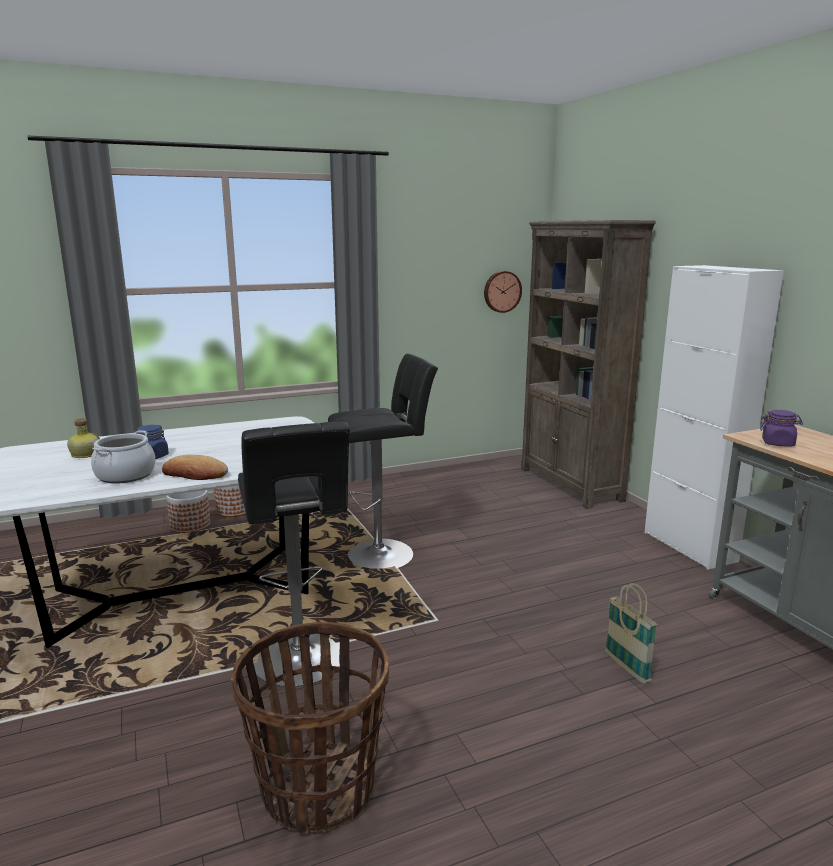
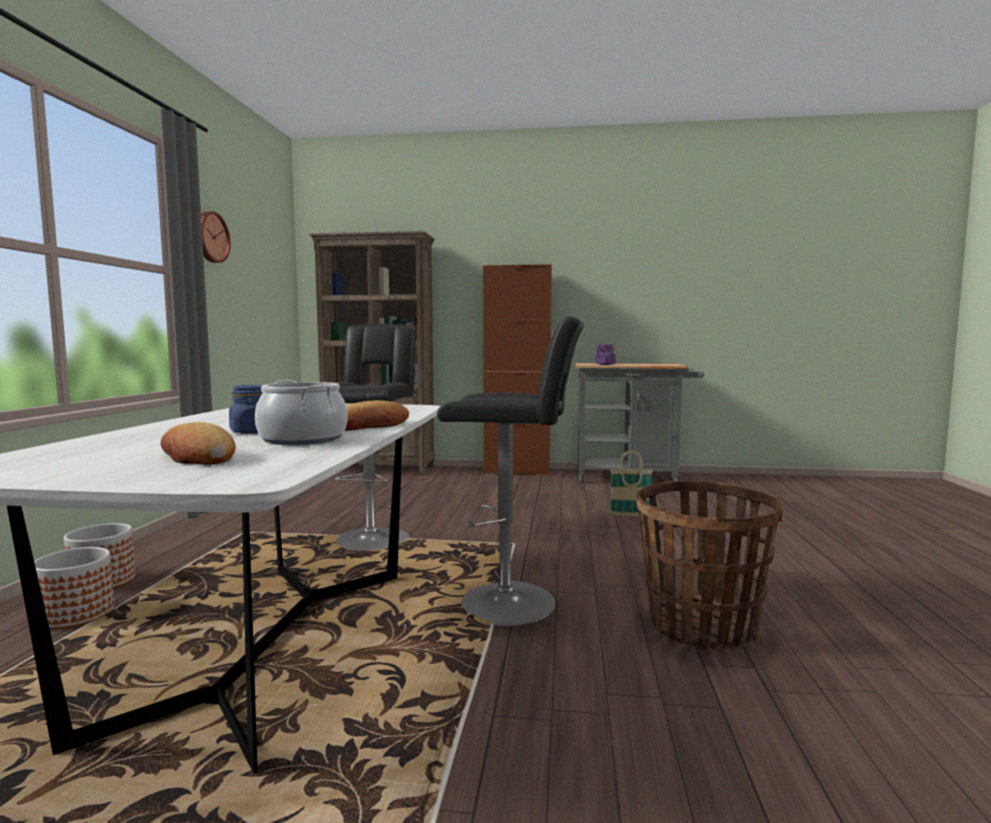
camera: 60 degrees left, 10 degrees down
bottle [67,418,100,458] -> none
wall clock [484,271,522,313] -> wall clock moved to [201,211,231,263]
white cabinet [644,265,784,570] -> brown cabinet [483,264,552,476]
none -> bread [161,422,236,465]

